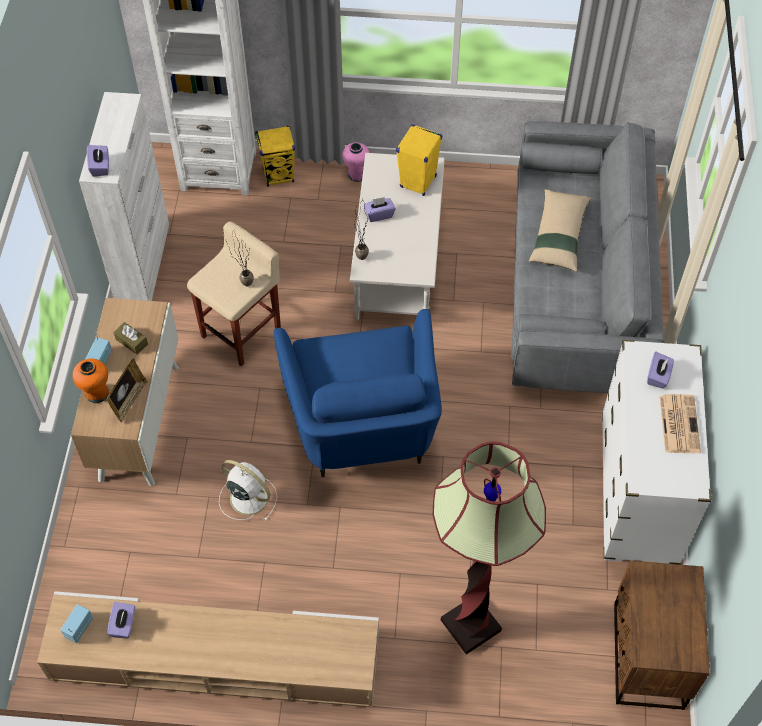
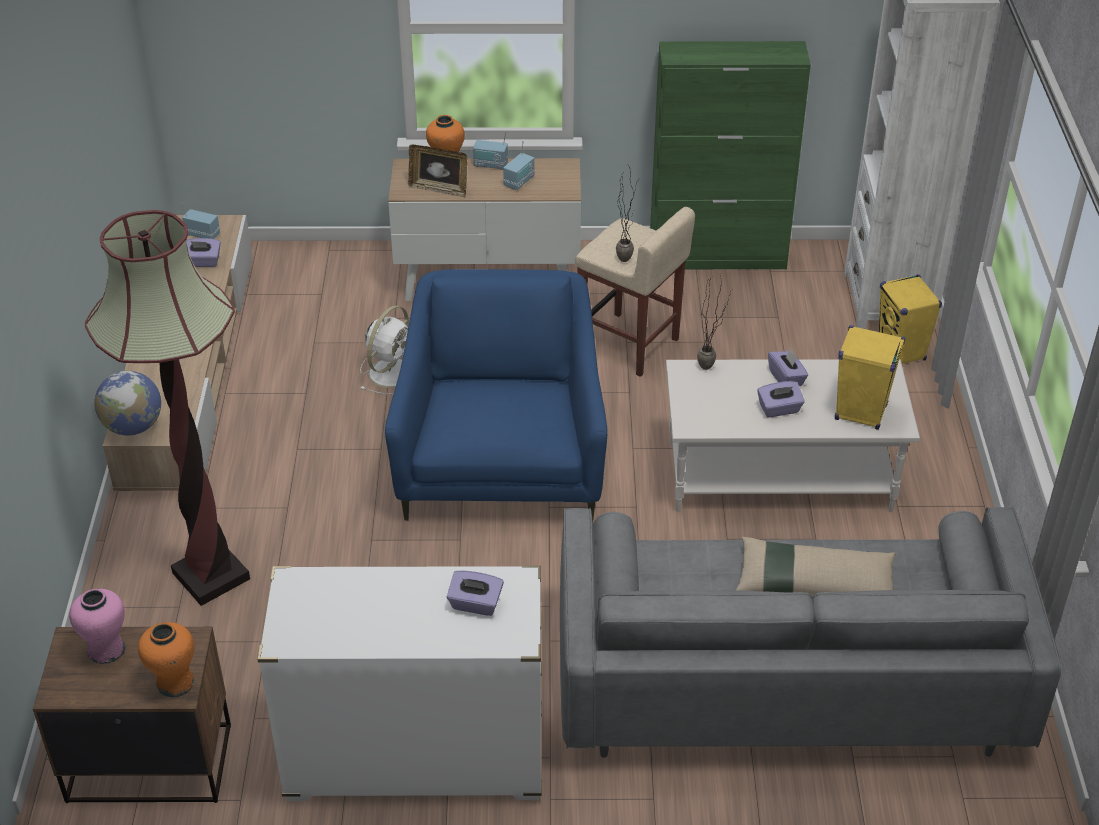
camera: 85 degrees right, 15 degrees down
white cabinet [79,92,169,301] -> green cabinet [650,41,811,269]
purple tissue box [87,145,109,177] -> purple tissue box moved to [757,381,805,417]
brown tissue box [113,322,148,355] -> radio [503,141,535,190]
blue armchair [274,309,442,477] -> blue armchair turned 105 degrees clockwise [385,269,607,521]
pink vase [342,142,370,182] -> pink vase moved to [69,589,125,664]
newspaper [660,394,701,453] -> none
none -> globe [94,371,161,435]
none -> orange vase [138,622,194,697]

